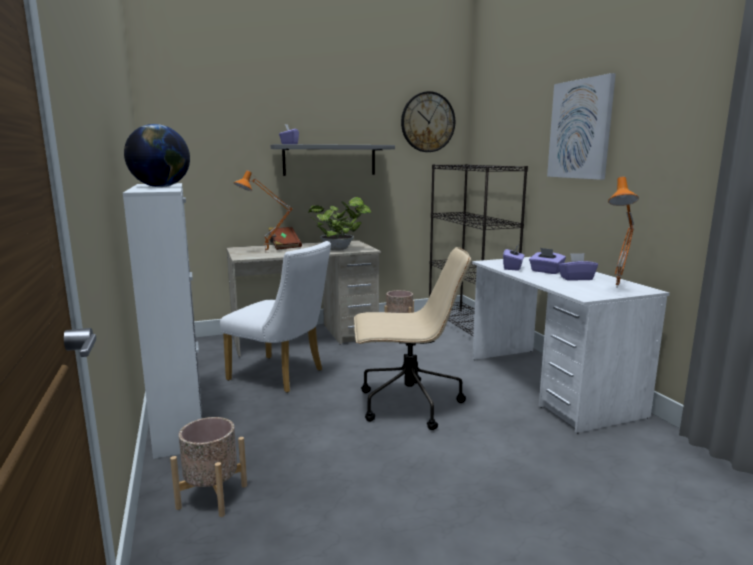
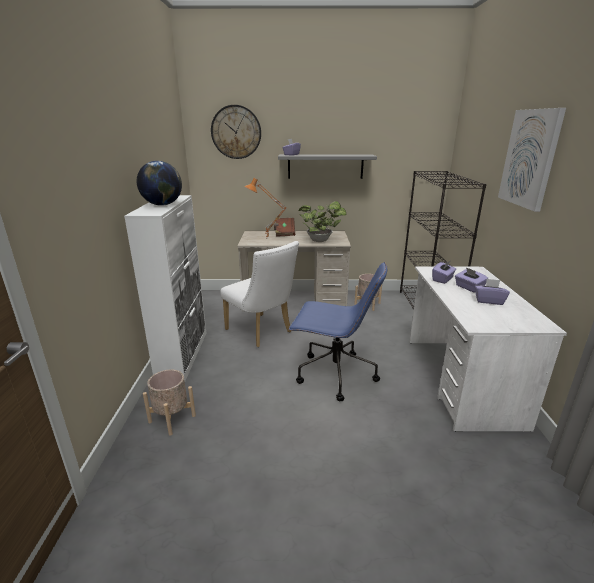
camera: 20 degrees right, 10 degrees up
beige office chair [354,247,471,430] -> blue office chair [288,262,387,401]
wall clock [401,91,455,152] -> wall clock moved to [211,105,261,159]
orange table lamp [608,177,639,288] -> none

